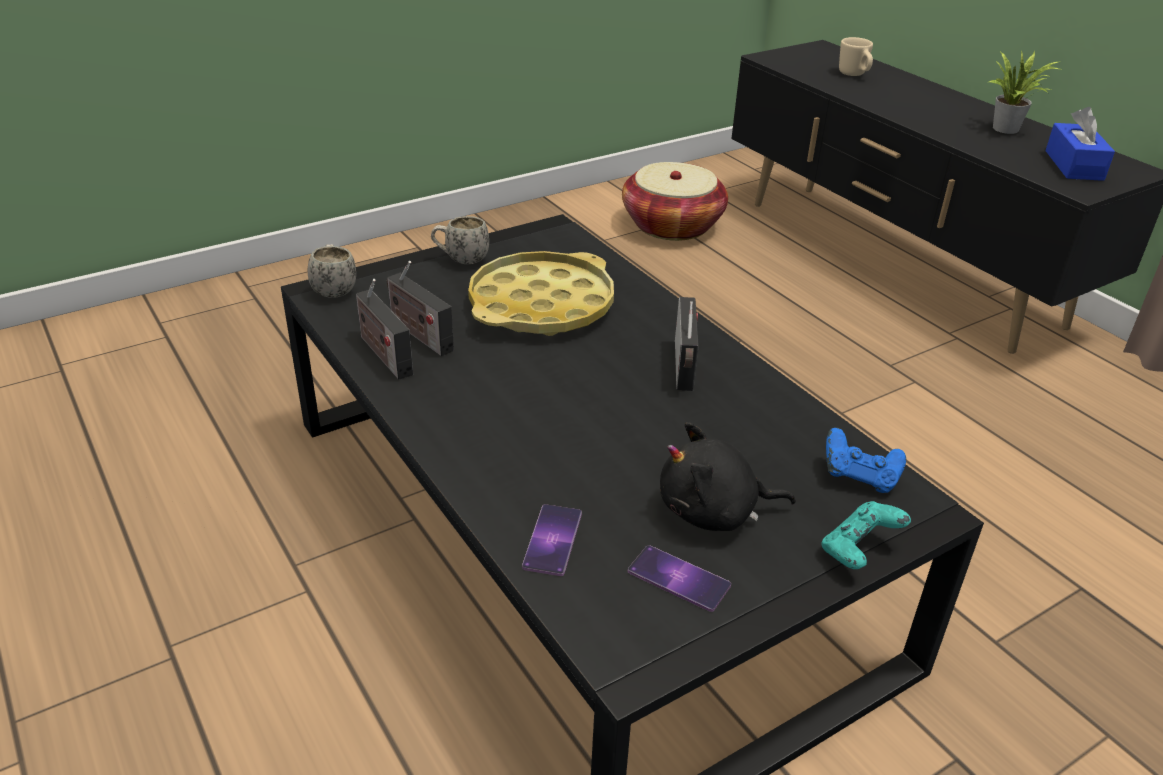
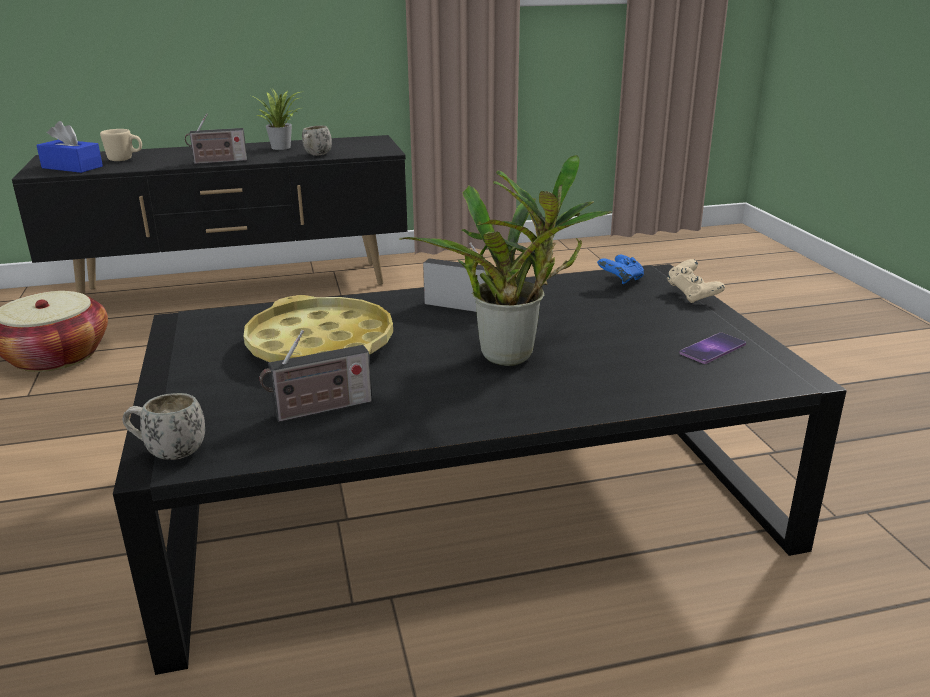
camera: 70 degrees left, 10 degrees down
radio [356,279,413,380] -> radio moved to [185,113,247,164]
white mug [431,216,489,264] -> white mug moved to [302,126,332,156]
phone [522,504,582,576] -> none
black plush toy [660,422,796,531] -> none
turquoise game controller [821,501,911,569] -> beige game controller [667,259,725,303]
blue tissue box [1045,107,1115,181] -> blue tissue box moved to [36,121,103,173]
none -> potted plant [399,155,612,366]

